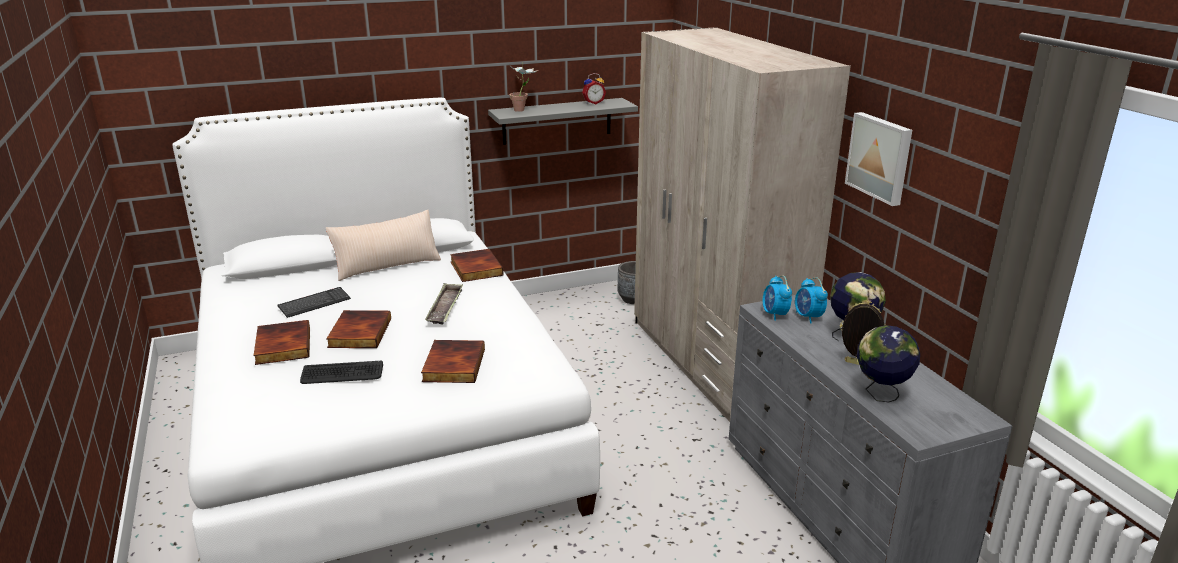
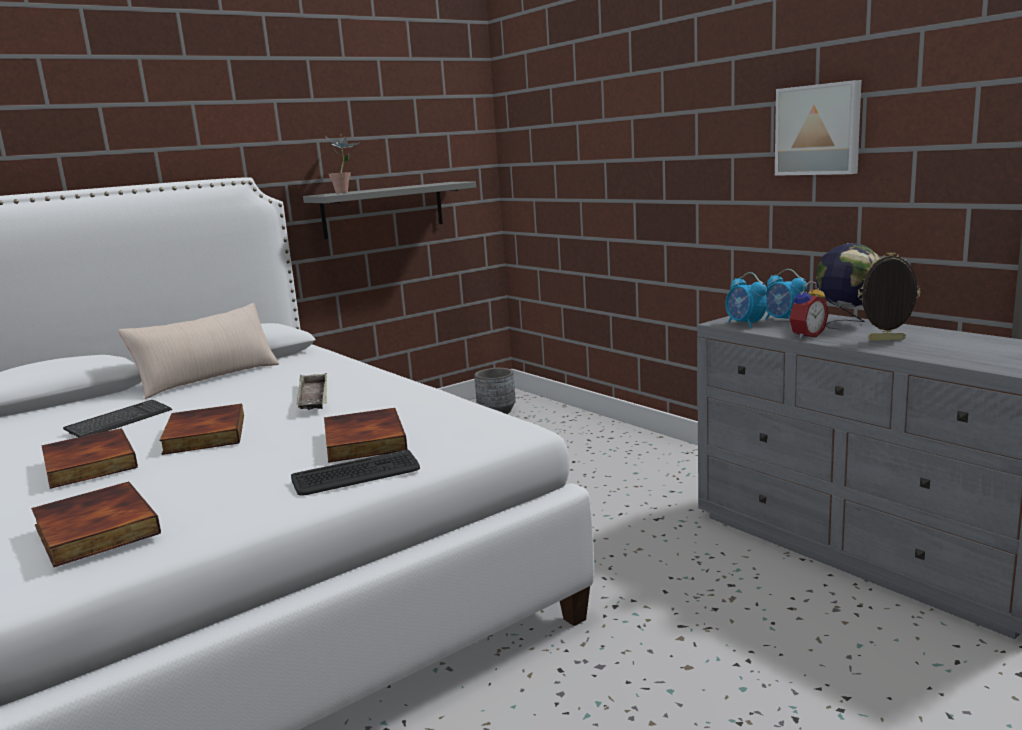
camera: 15 degrees left, 10 degrees down
keyboard [300,361,383,384] -> keyboard moved to [291,450,420,496]
book [450,249,504,282] -> book moved to [31,481,161,567]
alarm clock [582,73,606,104] -> alarm clock moved to [789,281,829,339]
beige wardrobe [634,27,851,422] -> none
globe [857,325,920,402] -> none

